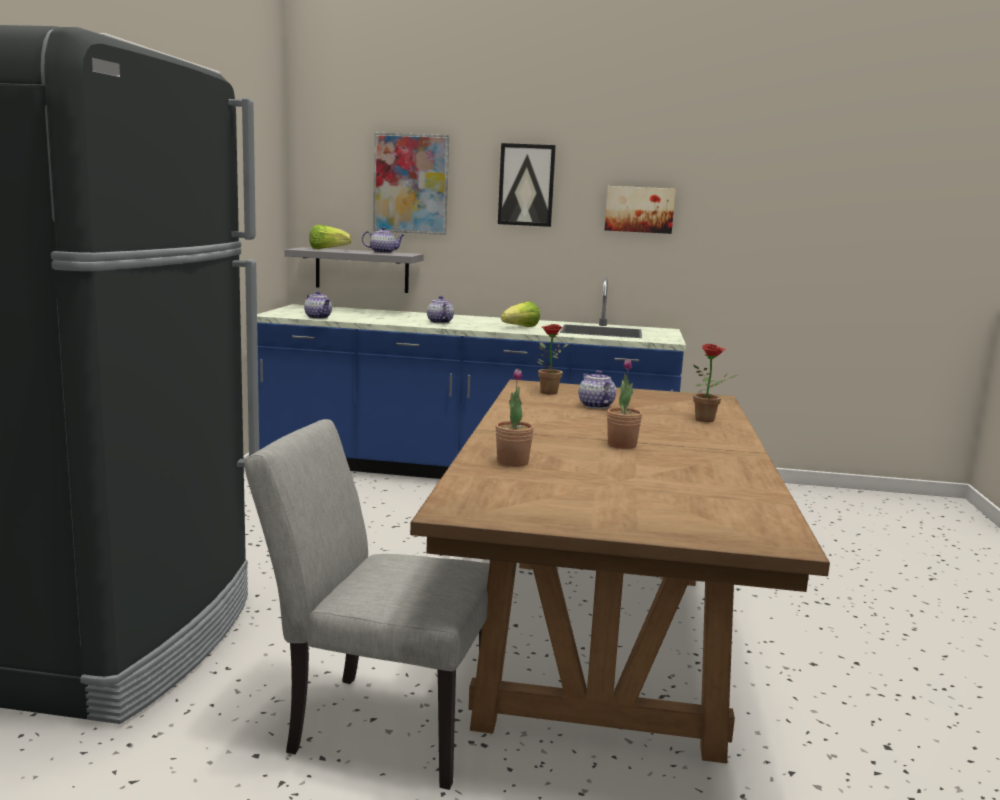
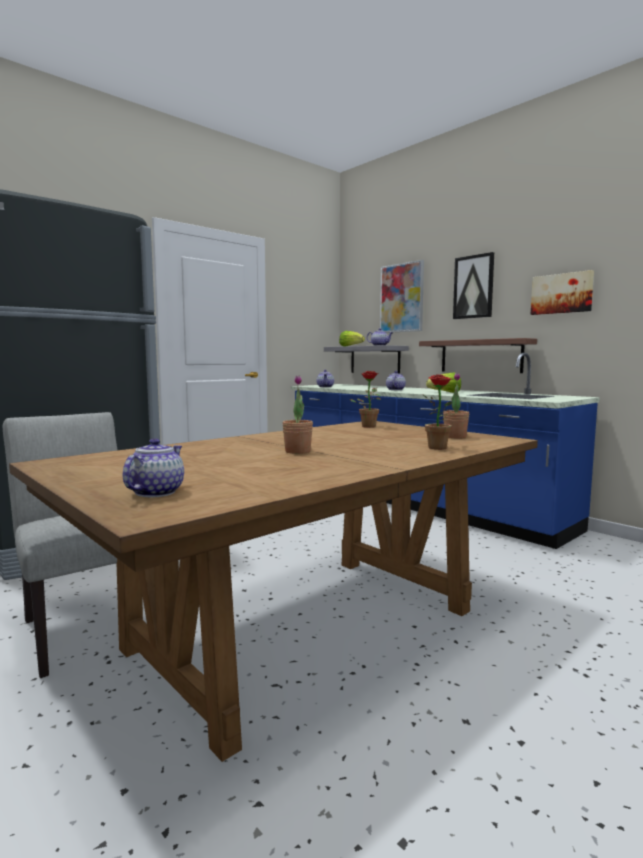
camera: 40 degrees right, 5 degrees down
potted plant [495,369,534,467] -> potted plant moved to [443,372,469,439]
teapot [579,370,616,409] -> teapot moved to [123,438,184,497]
none -> shelf [419,338,537,373]

